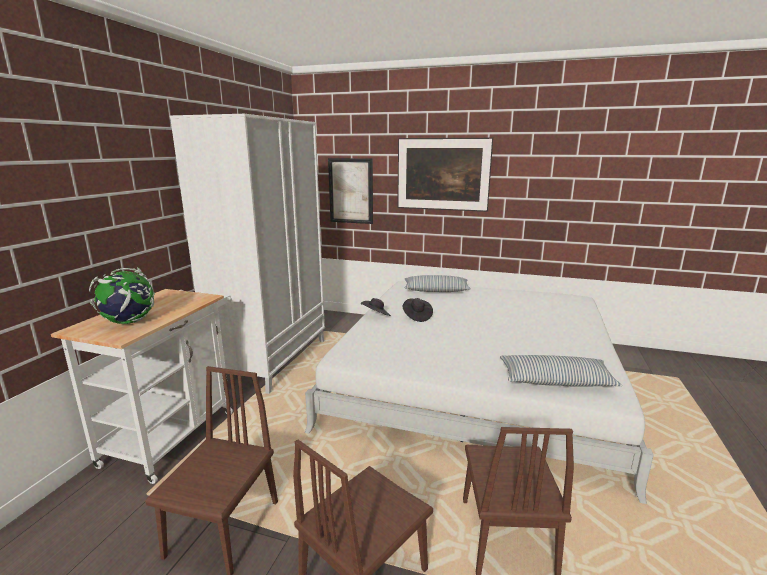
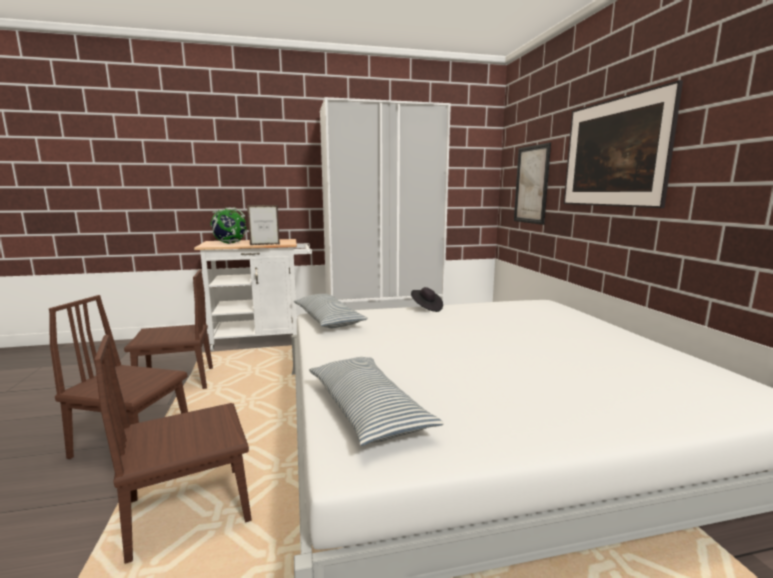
camera: 60 degrees right, 5 degrees down
black hat [403,298,433,322] -> none
pillow [404,275,471,292] -> pillow moved to [294,294,368,328]
none -> picture frame [247,205,280,245]

